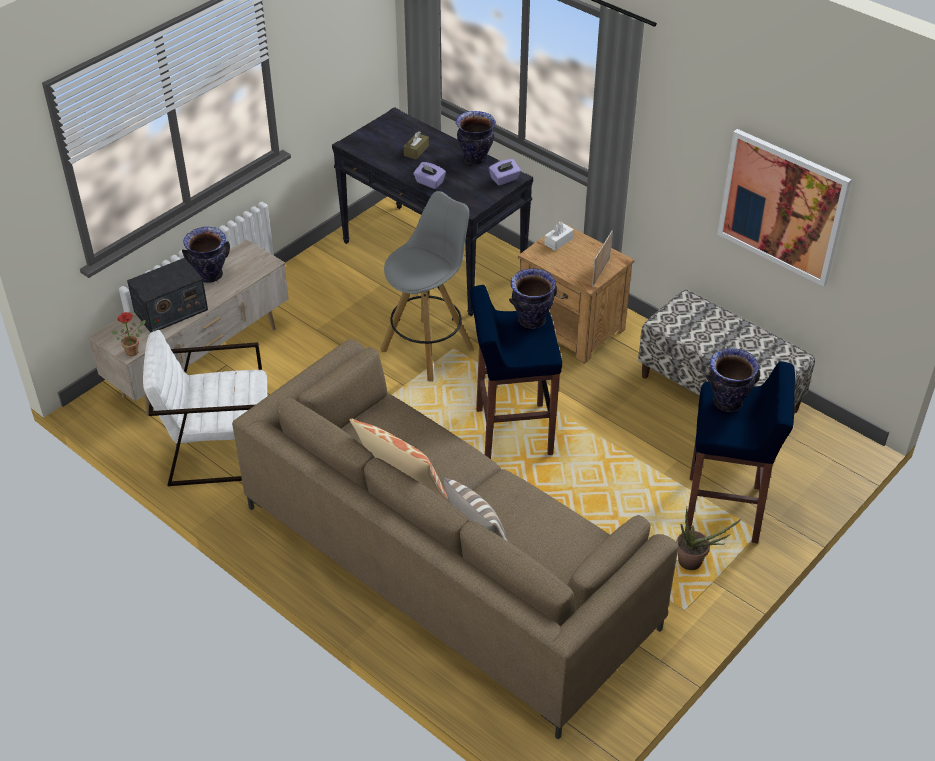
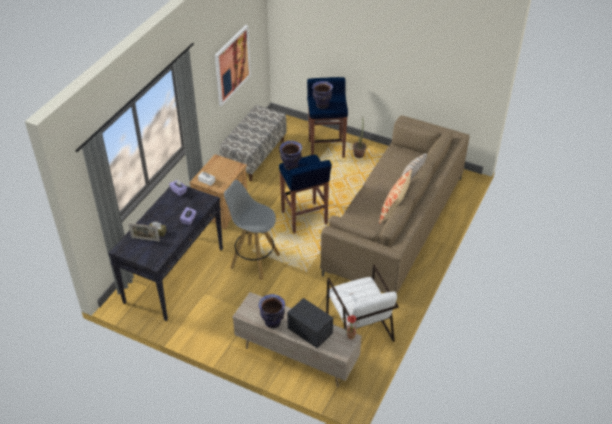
camera: 105 degrees left, 0 degrees up
vase [456,111,496,165] -> none
picture frame [592,230,613,287] -> picture frame moved to [129,223,160,242]

